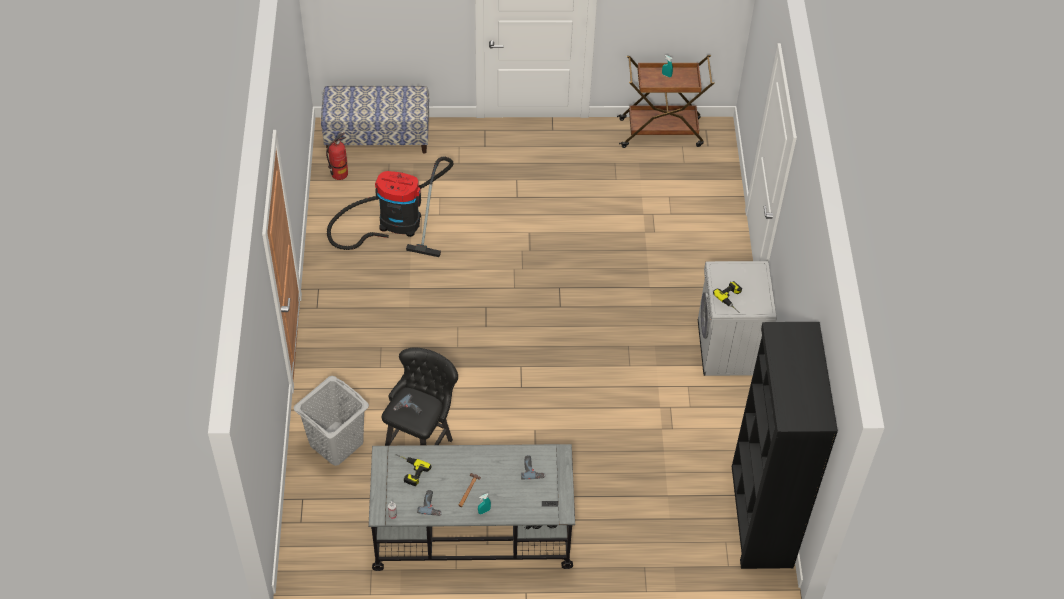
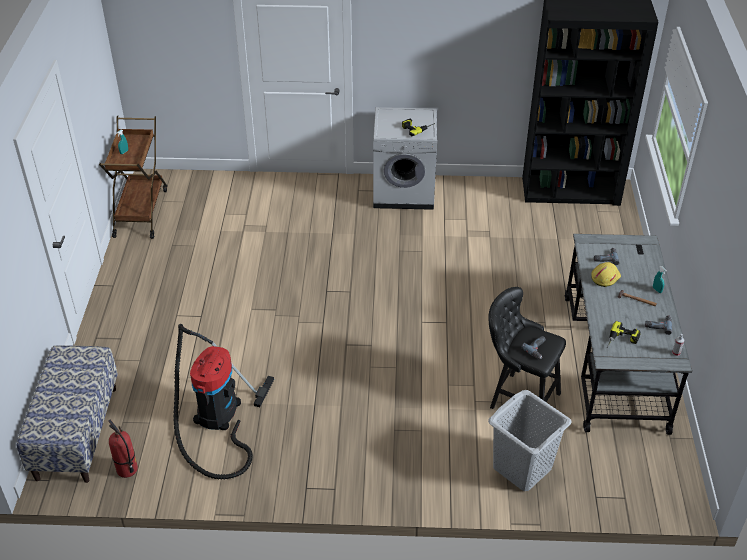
camera: 85 degrees left, 10 degrees down
none -> yellow hard hat [591,262,621,287]

